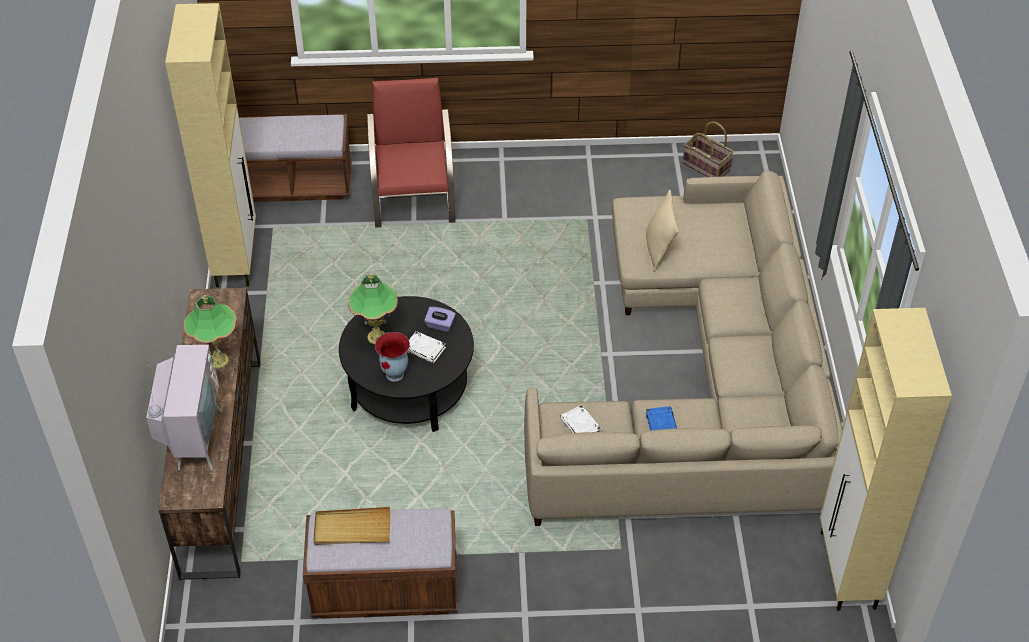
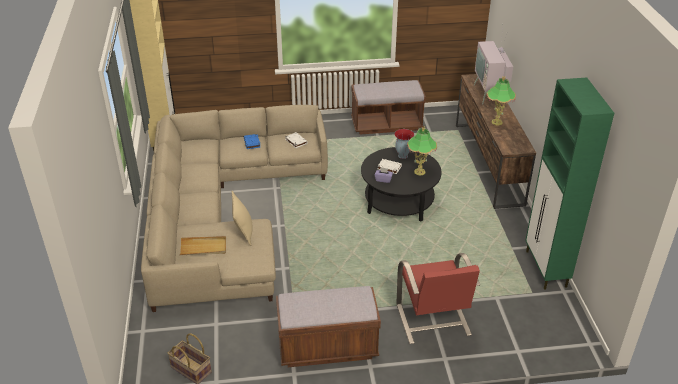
camera: 175 degrees right, 10 degrees down
beige cabinet [165,3,256,287] -> green cabinet [525,78,614,290]
brown bench [239,114,352,202] -> brown bench moved to [276,286,381,367]
beige tray [313,507,390,545] -> beige tray moved to [180,236,226,255]

